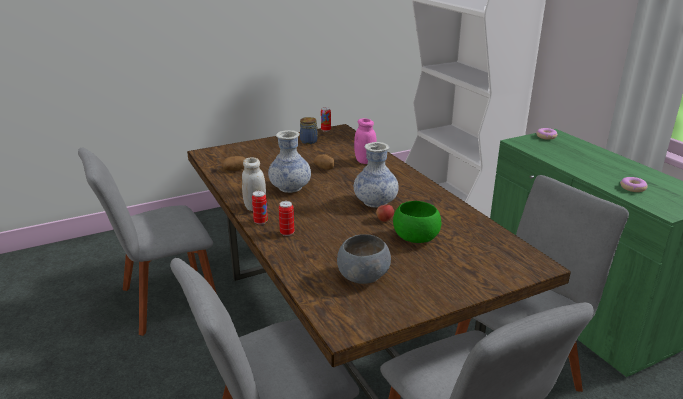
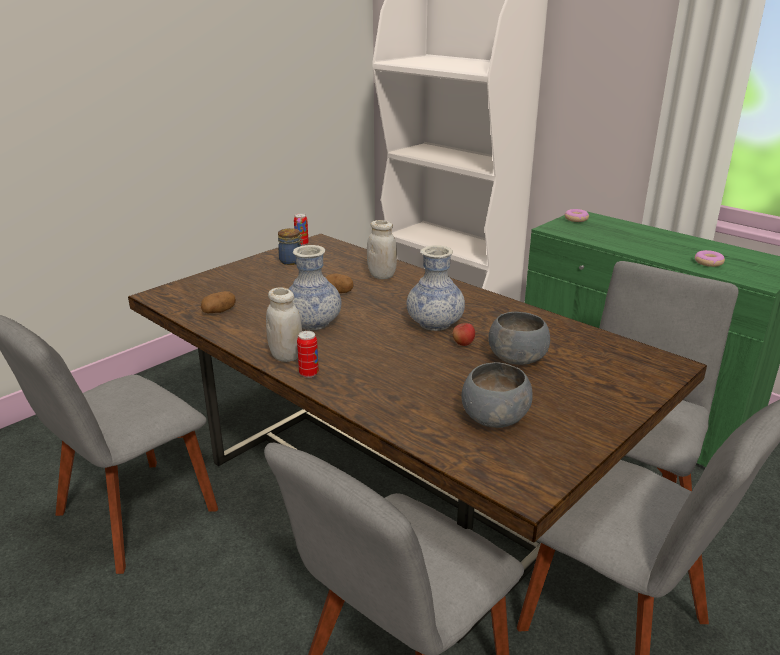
camera: 20 degrees left, 0 degrees up
can [279,201,294,236] -> none
pink jar [354,118,377,164] -> white jar [367,220,397,279]
green bowl [393,201,441,243] -> grey bowl [488,312,550,365]

